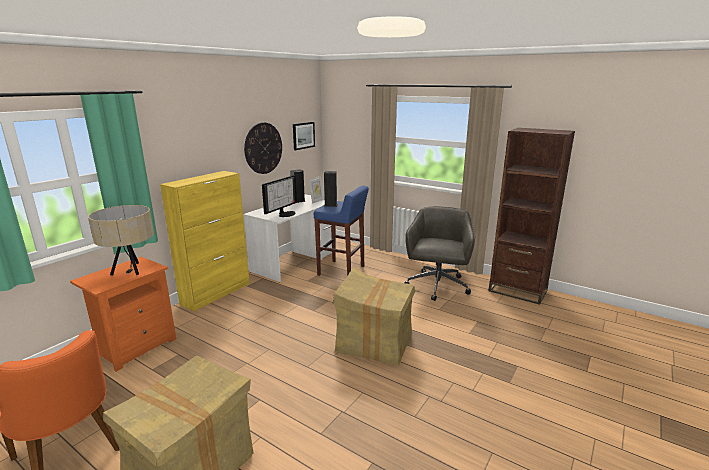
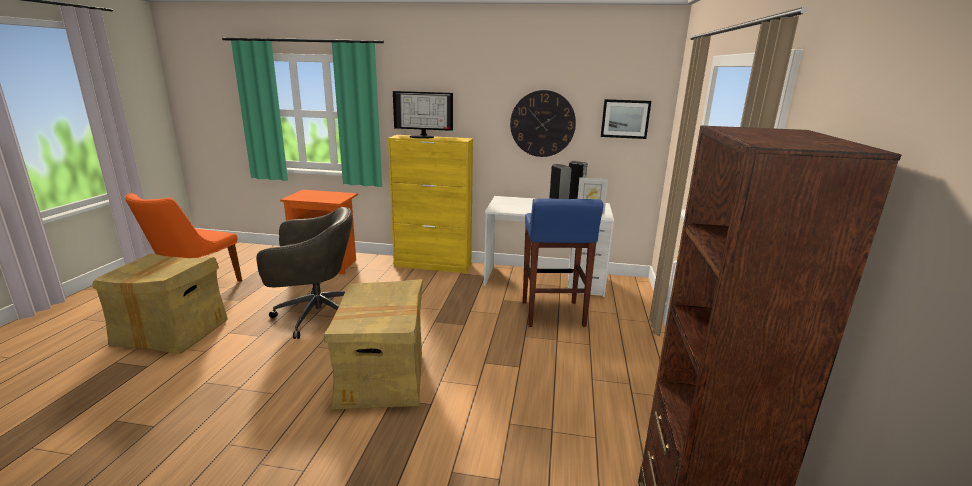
camera: 65 degrees right, 0 degrees up
beige table lamp [88,205,154,276] -> none
monitor [262,175,297,217] -> monitor moved to [393,91,453,139]
grey office chair [405,206,475,301] -> grey office chair moved to [256,207,352,339]

